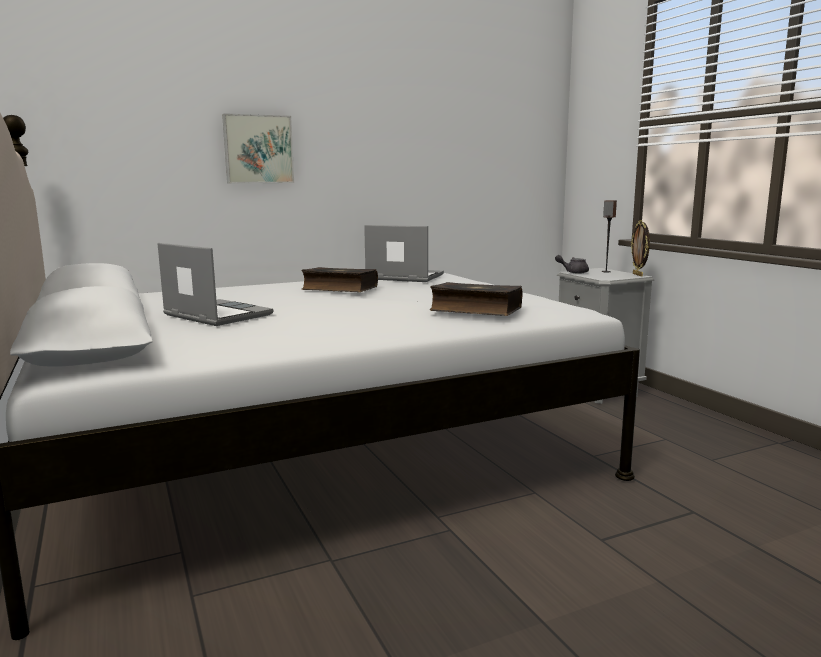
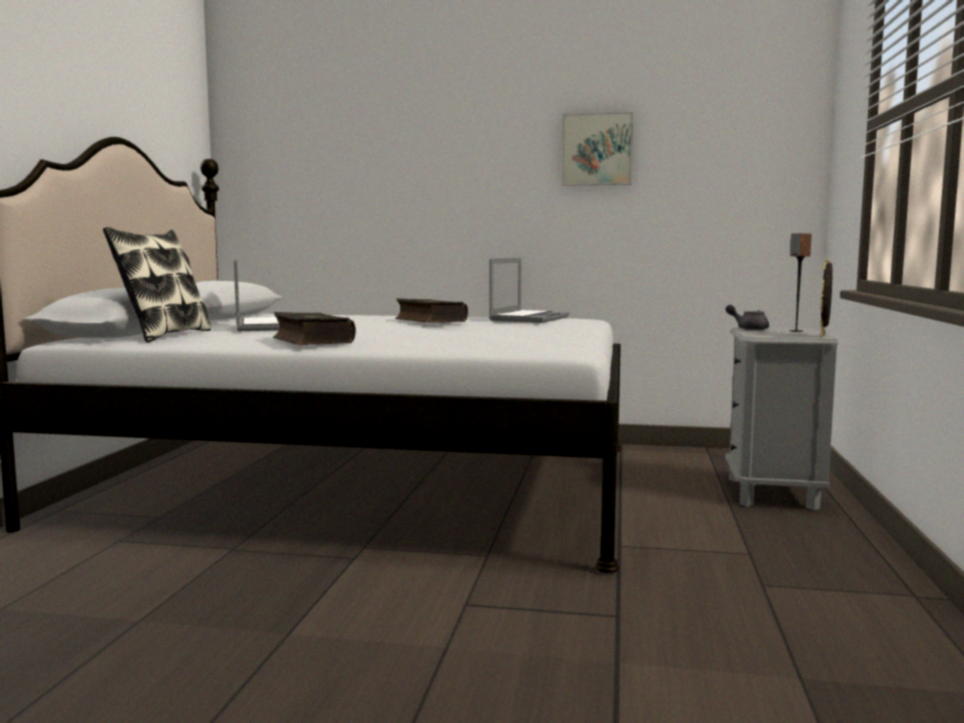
camera: 35 degrees right, 5 degrees down
picture [222,113,294,184] -> picture moved to [561,112,633,186]
laptop [364,225,444,282] -> laptop turned 60 degrees clockwise [489,258,569,323]
book [430,282,523,316] -> book moved to [273,312,356,345]
none -> pillow [103,227,212,342]

